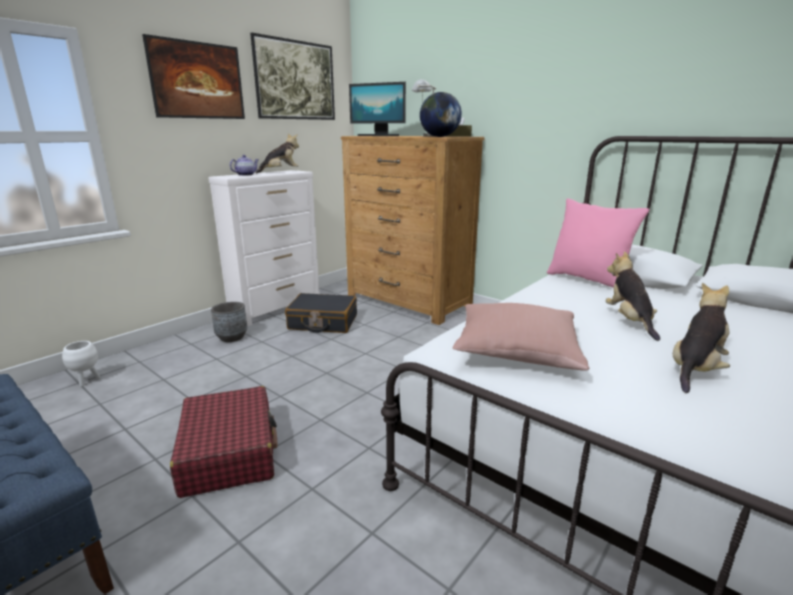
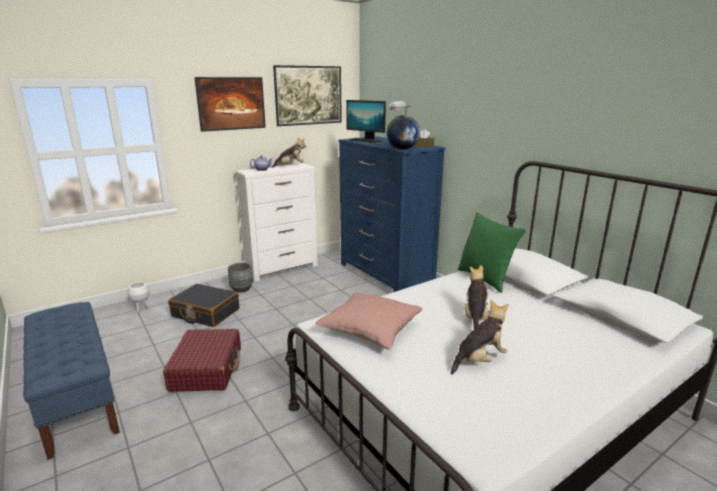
camera: 15 degrees right, 0 degrees up
black suitcase [285,293,357,333] -> black suitcase moved to [168,284,239,327]
brown dresser [341,136,484,325] -> blue dresser [339,136,446,292]
pink pillow [547,198,650,288] -> green pillow [458,212,526,293]

